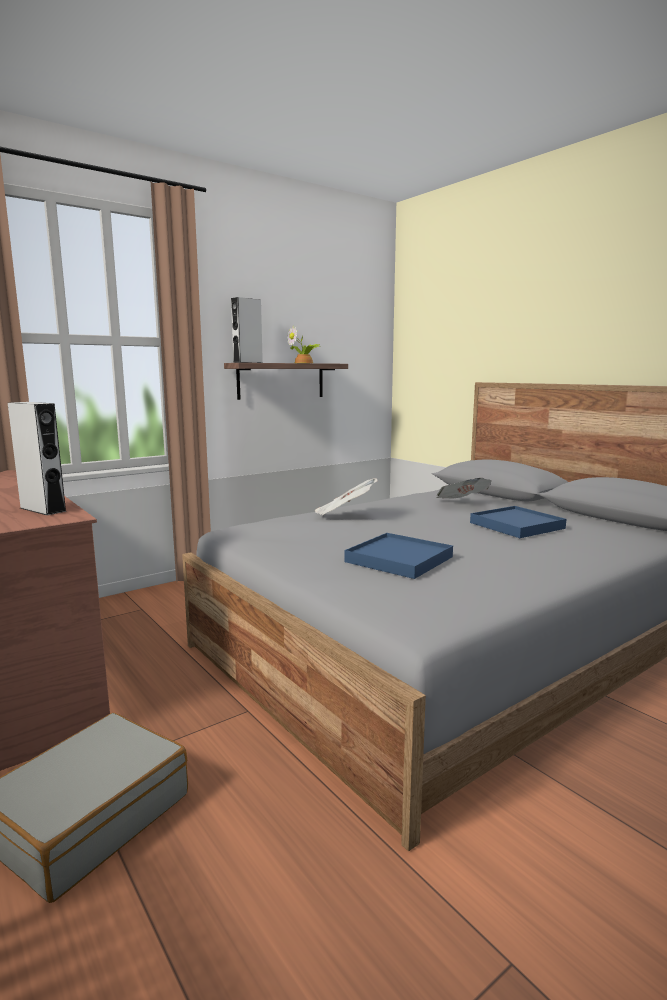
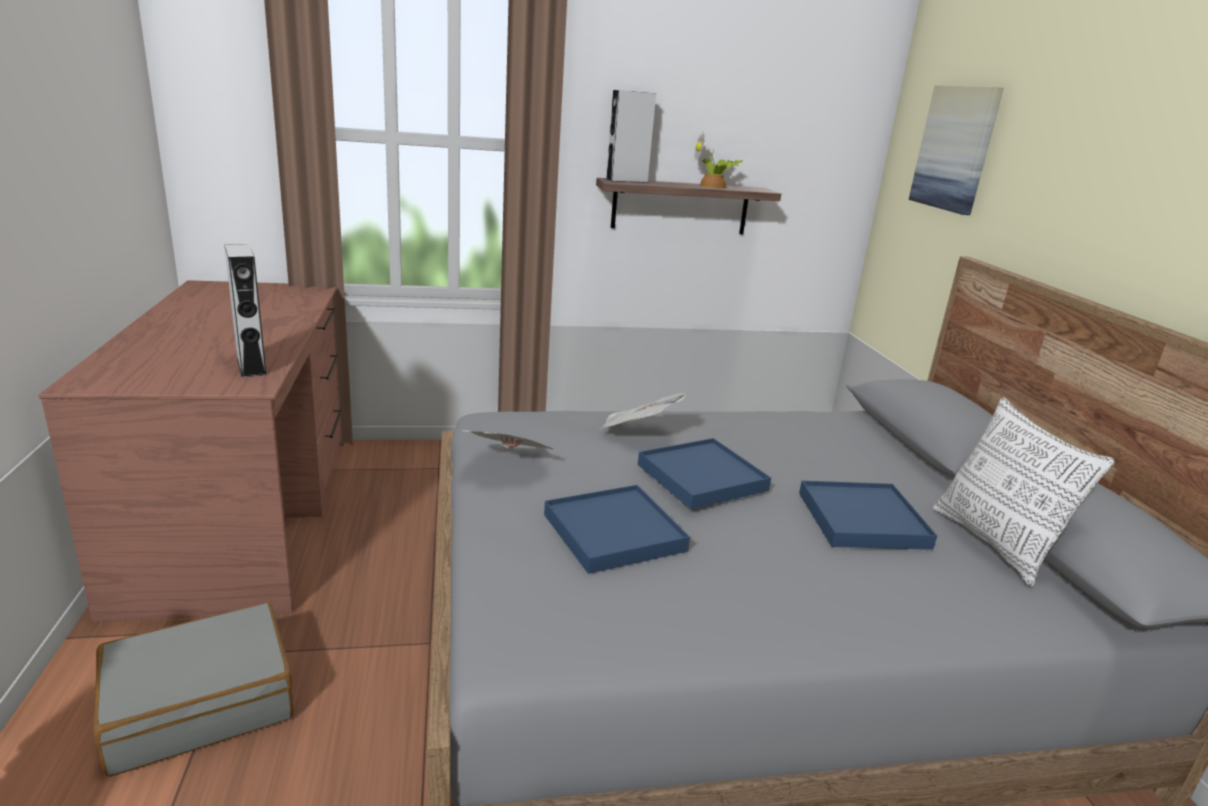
camera: 25 degrees right, 10 degrees up
newspaper [436,478,492,499] -> newspaper moved to [461,430,553,449]
none -> blue tray [638,438,771,509]
none -> picture [909,85,1004,215]
none -> pillow [933,397,1115,587]

